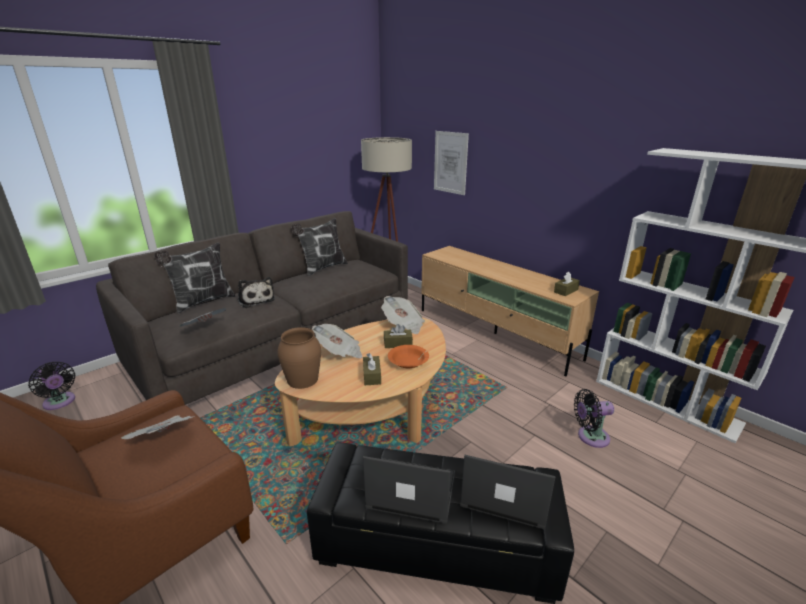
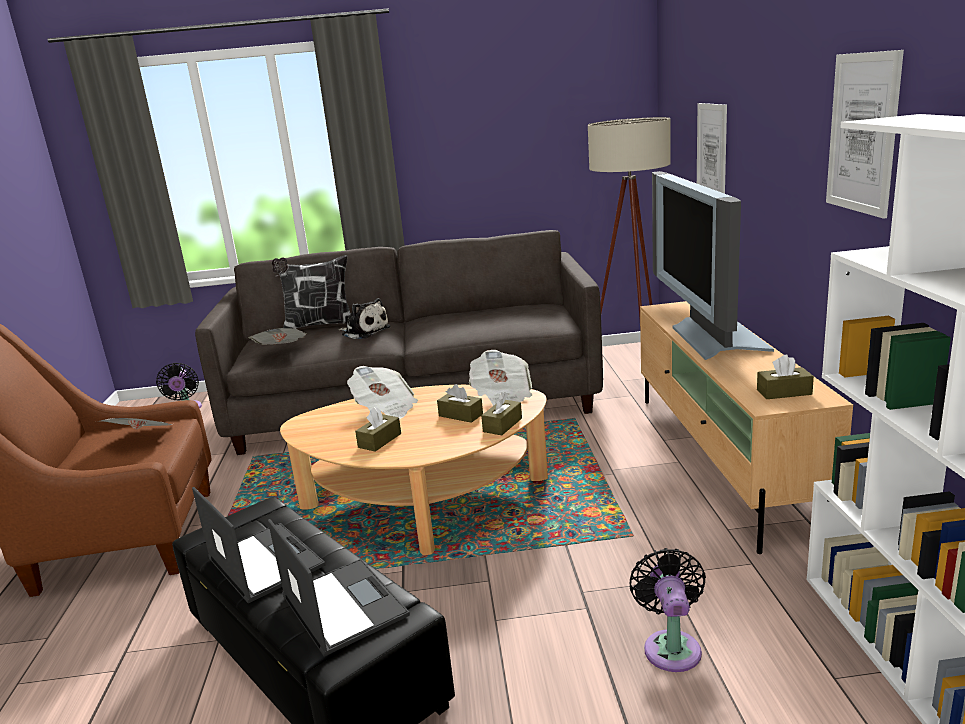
camera: 40 degrees right, 5 degrees down
plush toy [238,277,275,308] -> plush toy turned 60 degrees counterclockwise [338,298,390,339]
brown vase [278,327,321,389] -> none
pillow [291,218,348,276] -> none
orange bowl [388,345,429,368] -> none
black fan [574,389,614,448] -> black fan turned 60 degrees clockwise [629,548,706,672]
none -> brown tissue box [481,392,522,435]
none -> television [652,171,774,360]
none -> picture [826,50,904,219]

